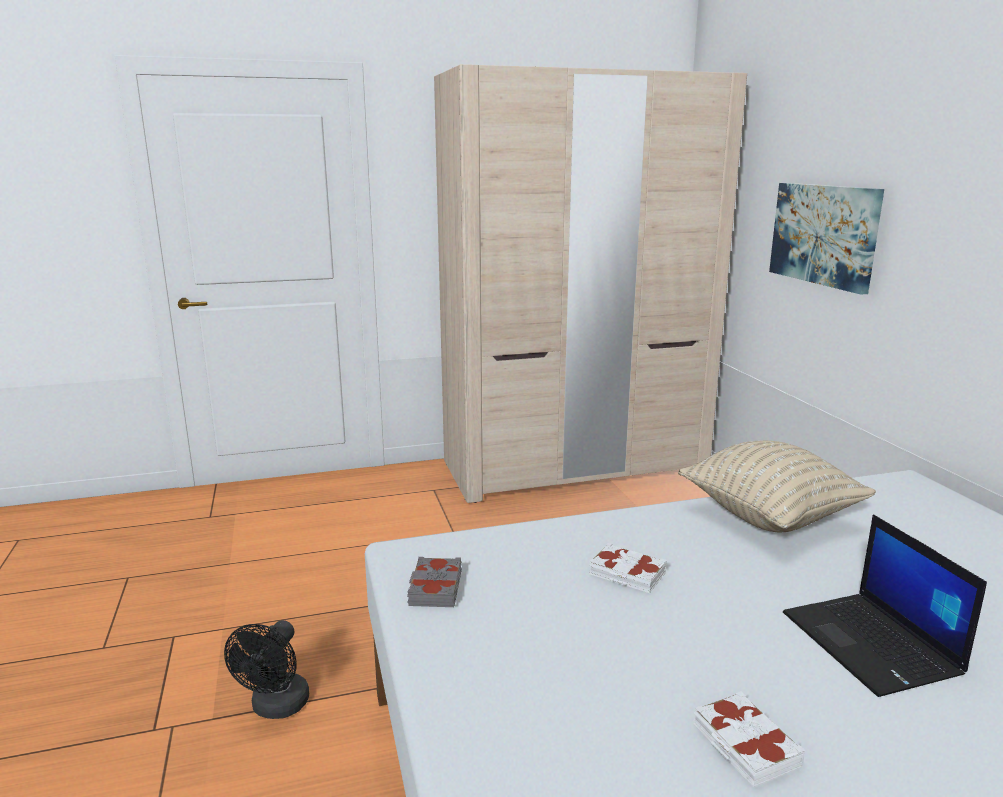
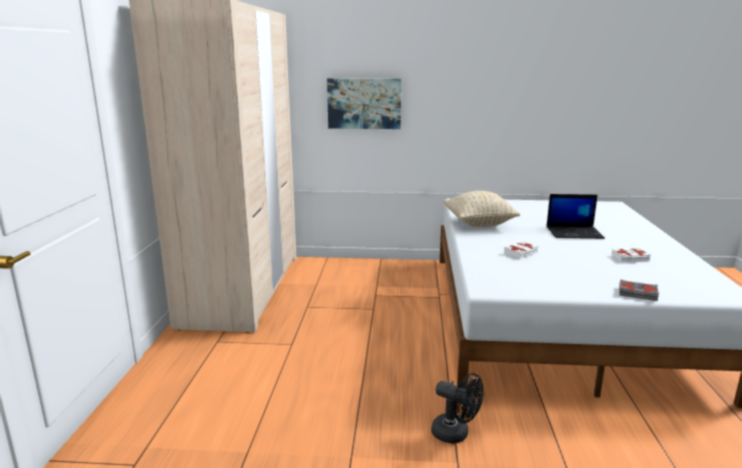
camera: 70 degrees left, 0 degrees up
grey book [407,557,462,607] -> grey book moved to [619,279,659,301]

